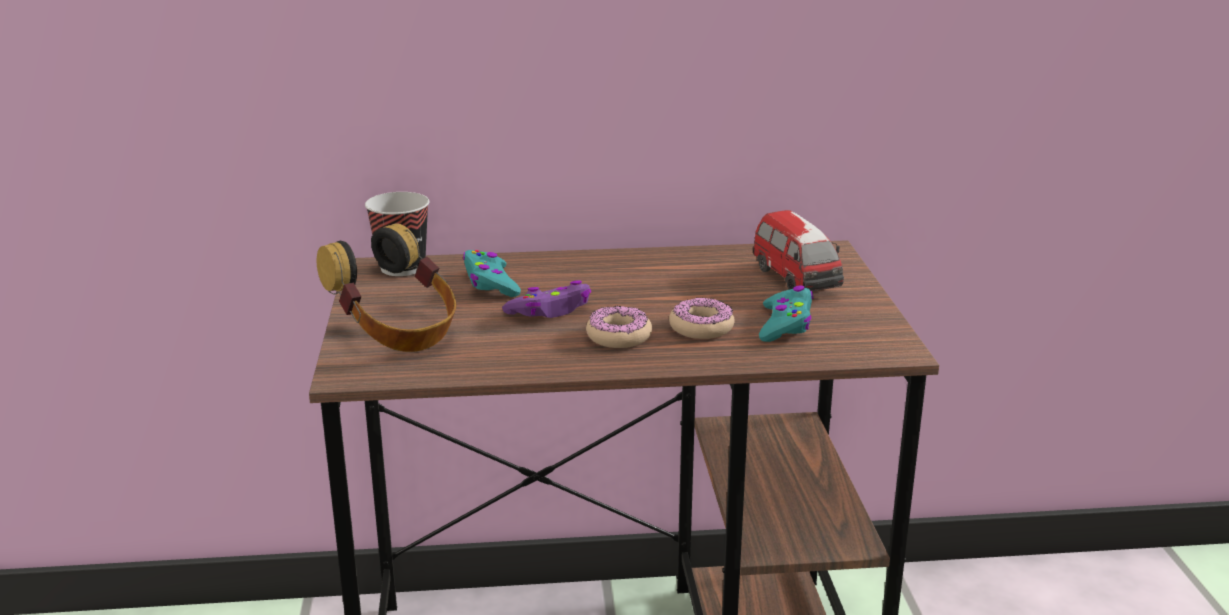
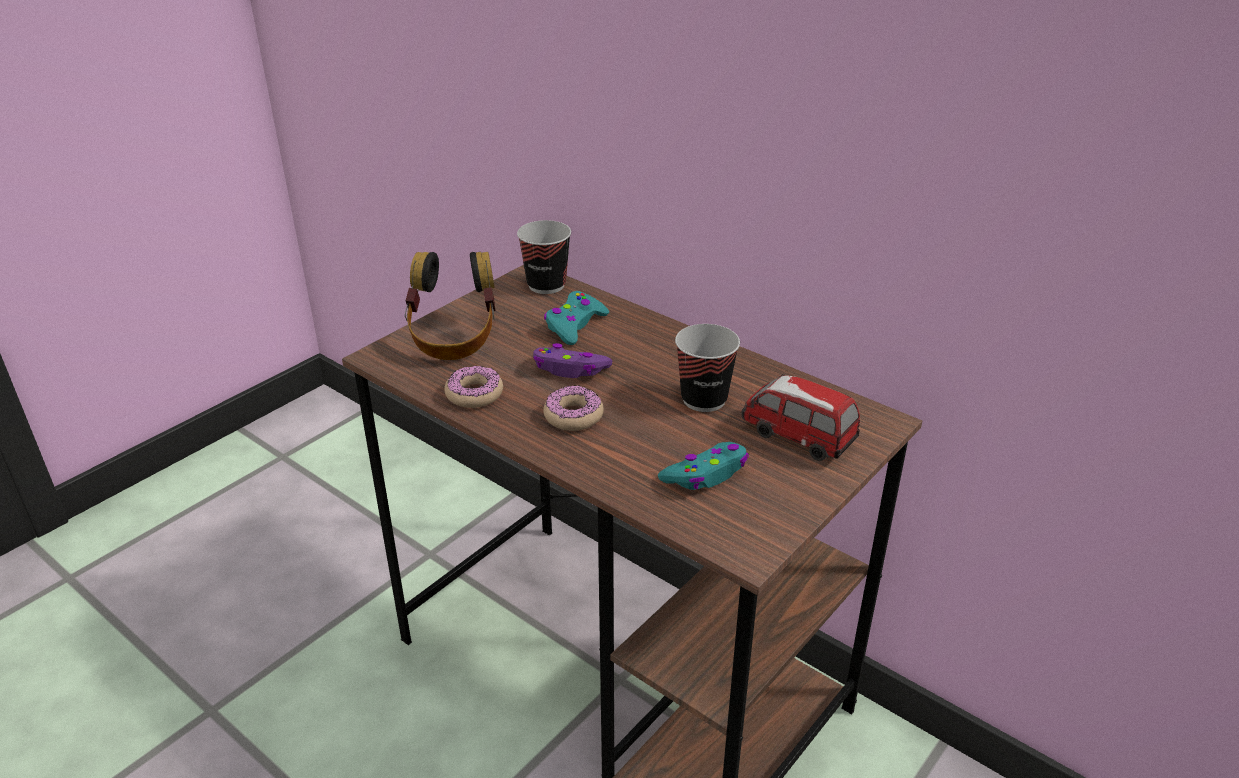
camera: 45 degrees right, 10 degrees up
donut [669,297,734,339] -> donut moved to [444,366,503,408]
toy car [753,210,844,291] -> toy car turned 105 degrees clockwise [742,374,860,461]
none -> cup [675,324,740,412]

